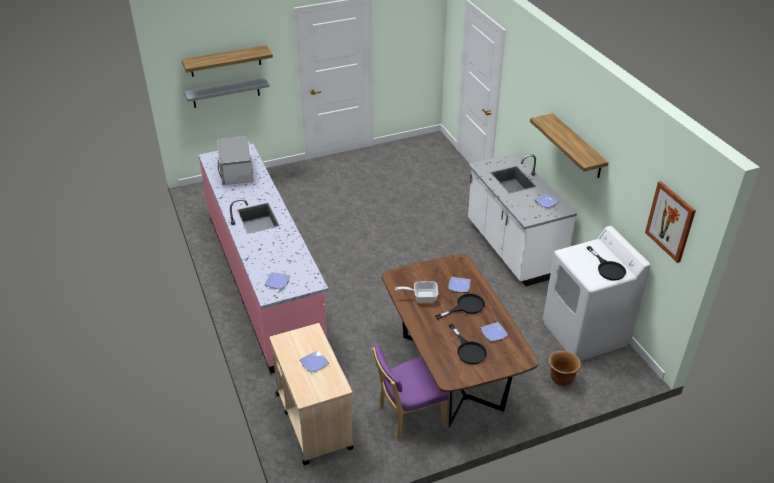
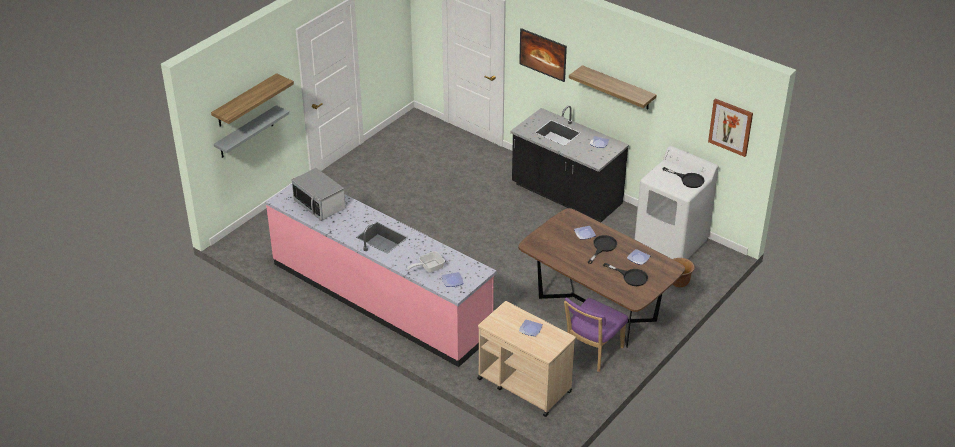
camera: 30 degrees left, 0 degrees up
frying pan [395,281,438,302] -> frying pan moved to [407,251,445,273]
white counter [468,153,577,286] -> black counter [510,105,629,222]
none -> picture [519,28,567,82]

